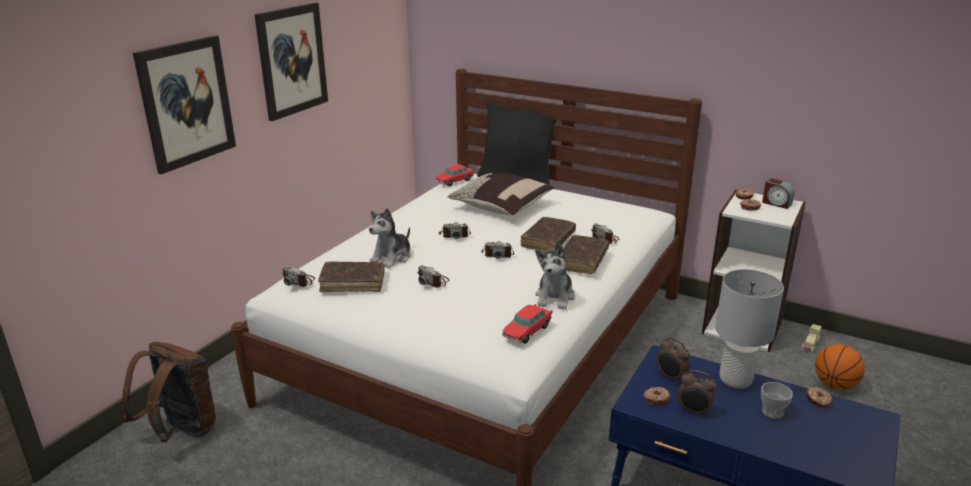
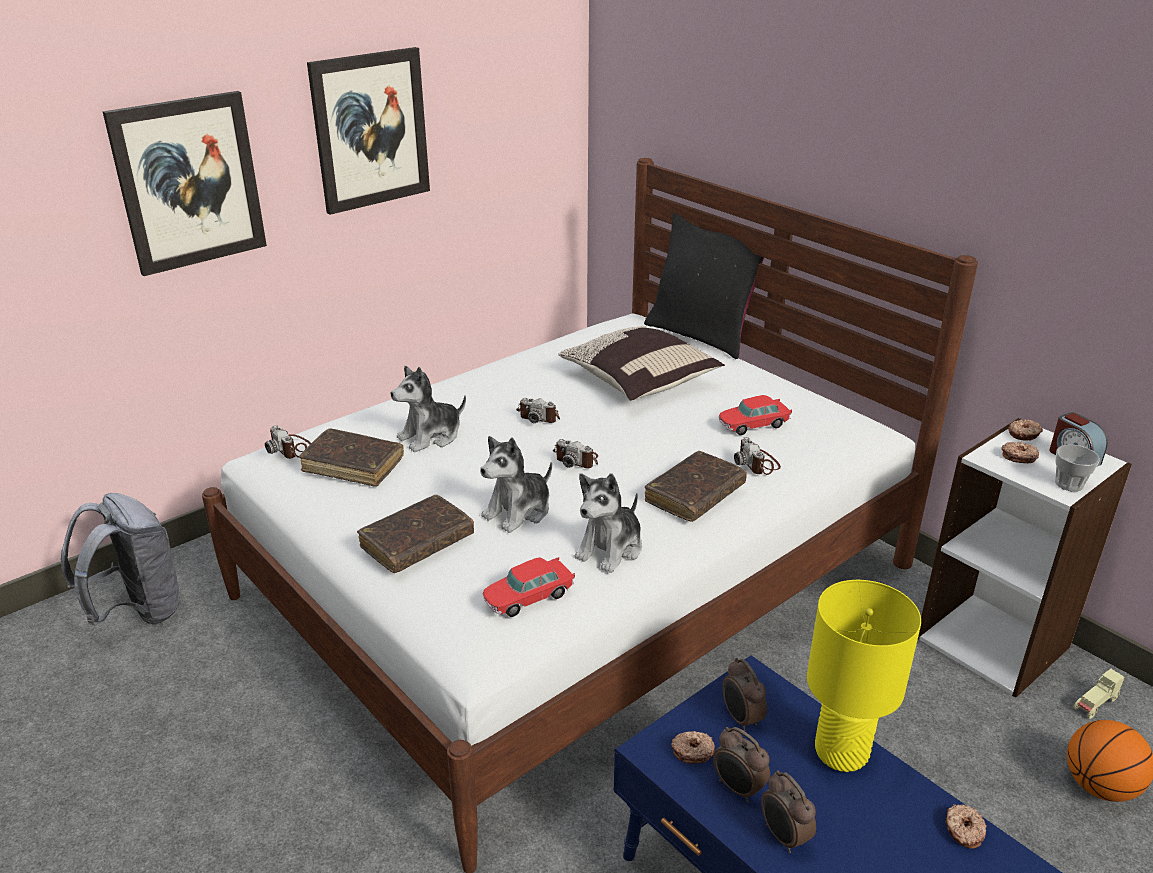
camera: 20 degrees right, 5 degrees up
brown backpack [122,342,216,442] -> grey backpack [61,493,180,625]
camera [417,265,449,288] -> none
toy car [436,164,474,187] -> toy car moved to [719,395,792,435]
brown book [521,217,576,251] -> brown book moved to [357,495,474,573]
grey table lamp [715,269,784,389] -> yellow table lamp [807,580,921,772]
cup [761,382,793,419] -> cup moved to [1055,444,1100,492]
none -> plush toy [480,436,552,533]
none -> alarm clock [761,770,816,854]

